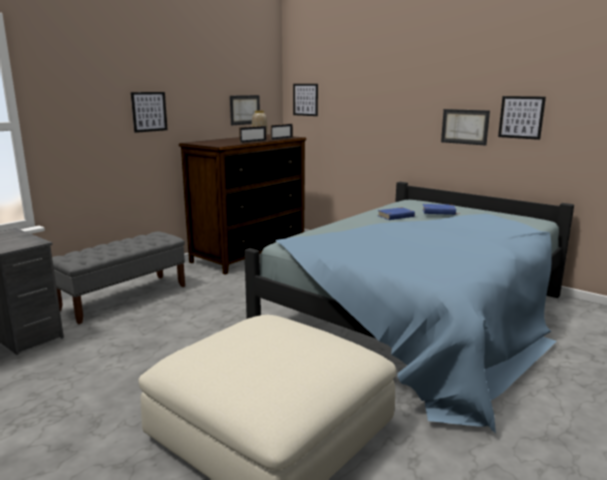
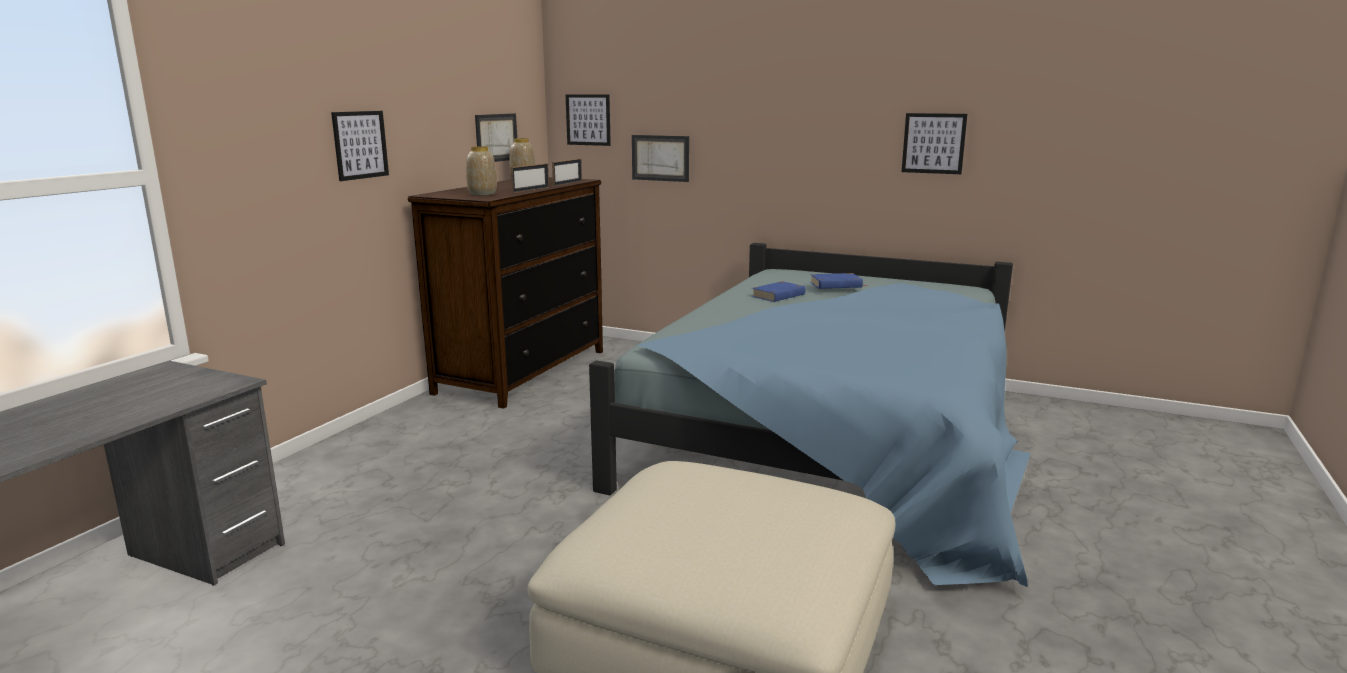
camera: 15 degrees left, 0 degrees up
grey bench [52,232,185,324] -> none
picture [441,109,490,146] -> picture moved to [632,135,689,182]
none -> vase [466,146,497,196]

